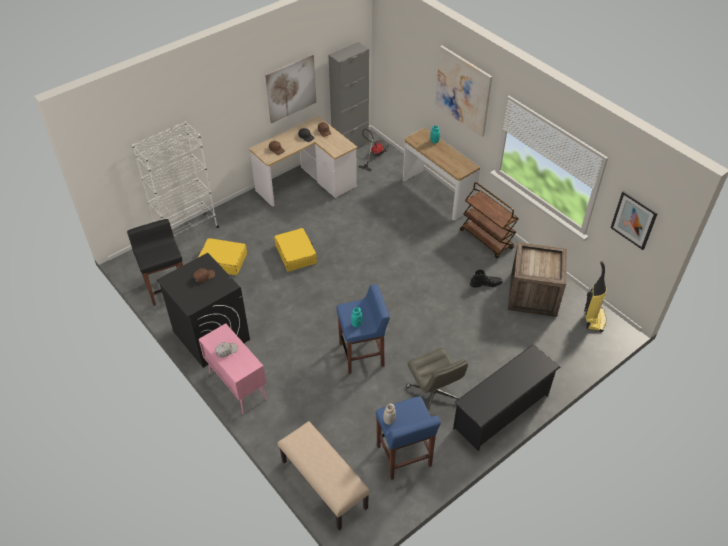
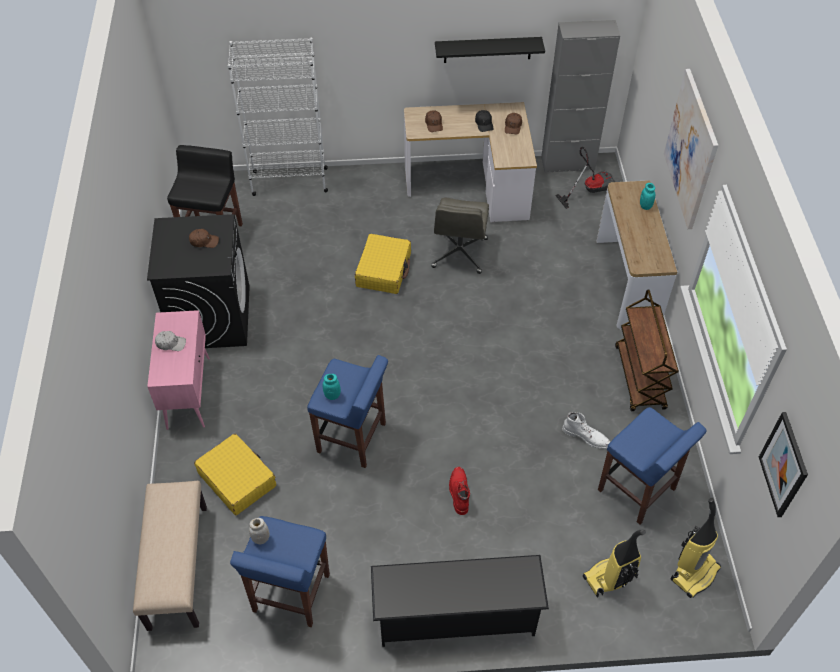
camera: 35 degrees right, 5 degrees up
yellow suitcase [198,238,247,275] -> yellow suitcase moved to [194,434,276,515]
picture [265,54,316,123] -> black shelf [435,37,545,63]
grey office chair [406,348,468,410] -> grey office chair moved to [431,198,489,274]
black boot [470,270,503,288] -> white boot [562,412,610,449]
crate [508,242,567,317] -> blue stool [598,407,707,525]
none -> red boot [449,467,470,515]
none -> vacuum cleaner [583,530,646,598]

